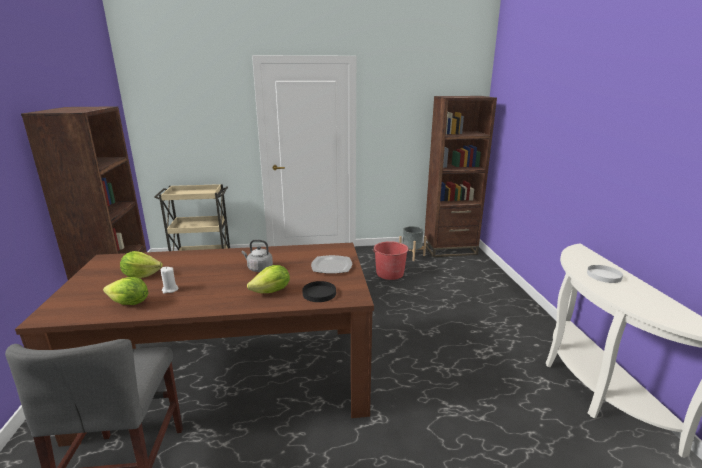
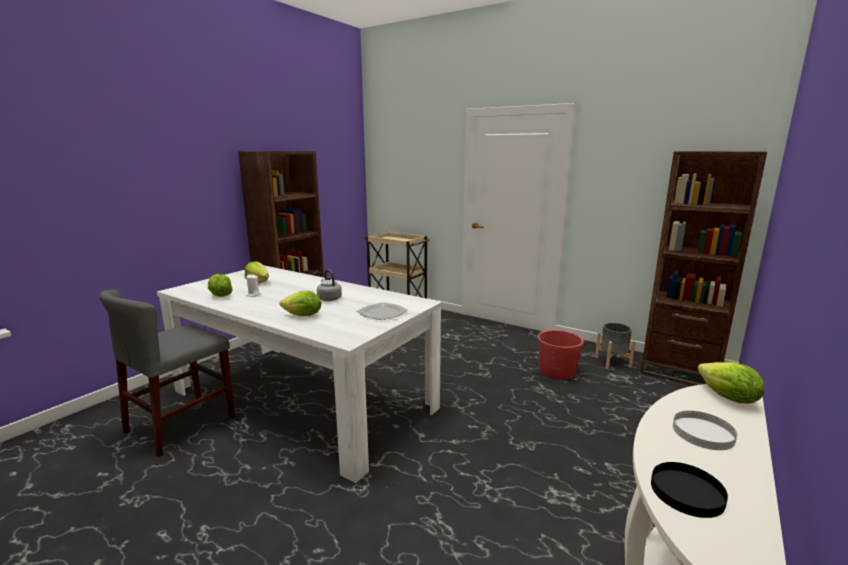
camera: 40 degrees right, 5 degrees down
brown dining table [15,243,374,447] -> white dining table [157,265,443,483]
black plate [302,281,336,302] -> black plate moved to [651,462,728,518]
none -> lettuce [698,362,765,403]

